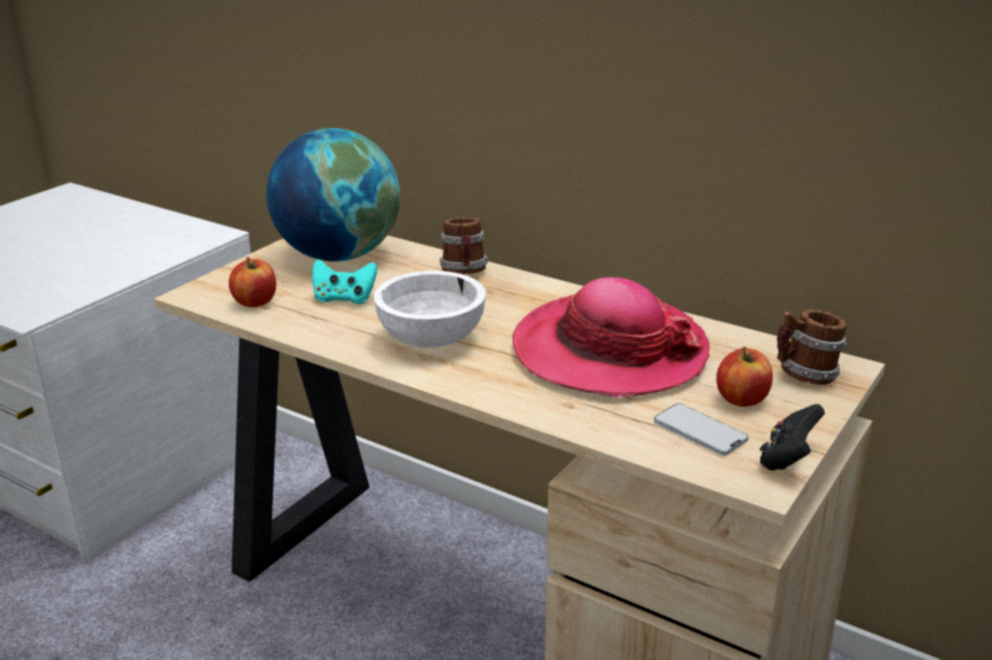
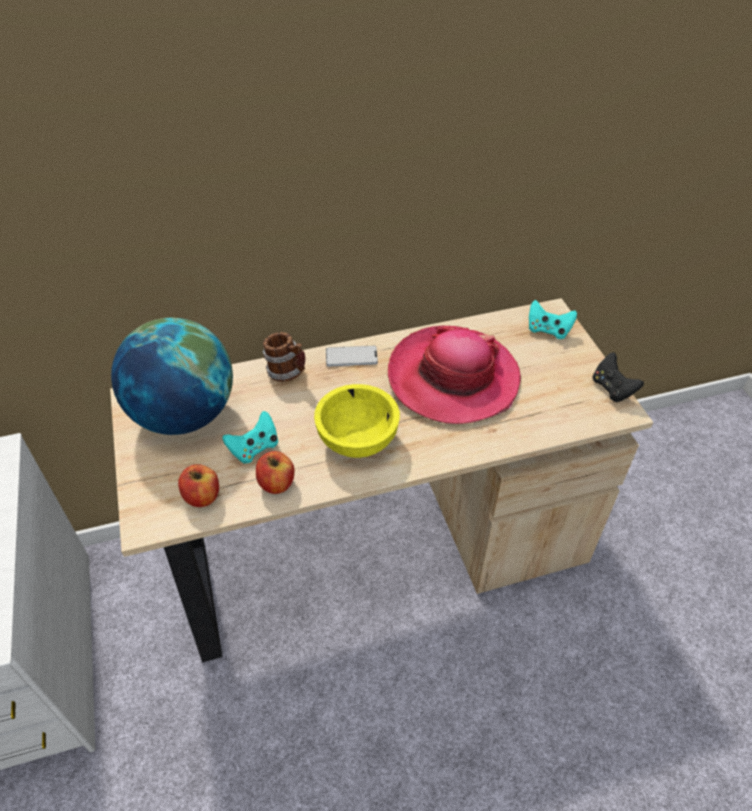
camera: 50 degrees left, 20 degrees up
white bowl [374,271,486,348] -> yellow bowl [314,384,400,458]
phone [654,403,749,456] -> phone moved to [326,346,378,366]
apple [716,347,773,407] -> apple moved to [256,451,295,494]
mug [777,309,847,385] -> turquoise game controller [529,300,577,339]

